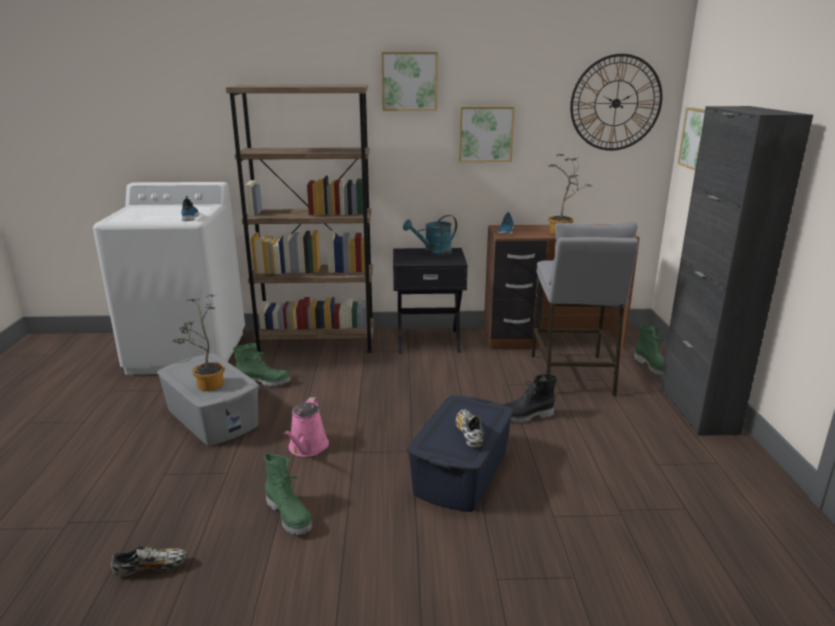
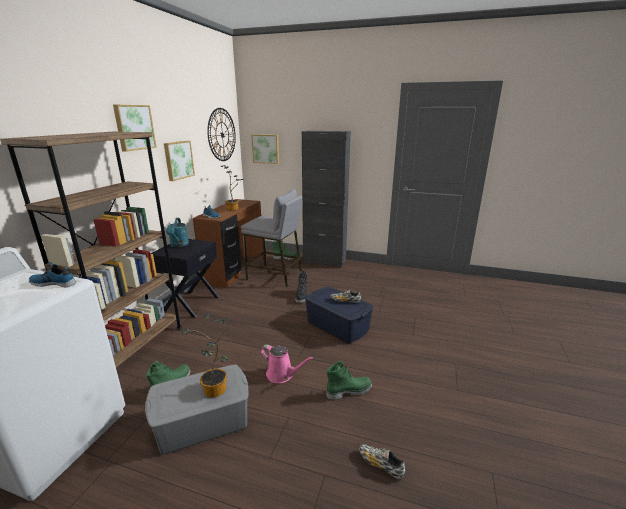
camera: 70 degrees left, 0 degrees up
shoe [111,546,188,577] -> shoe turned 60 degrees counterclockwise [359,444,405,479]

